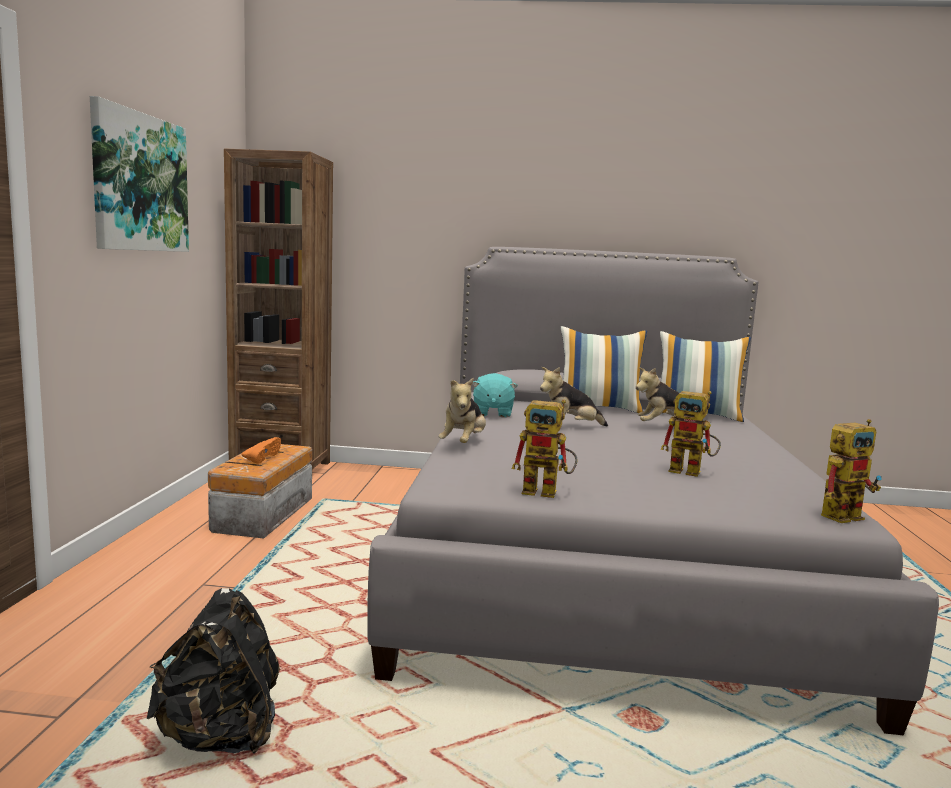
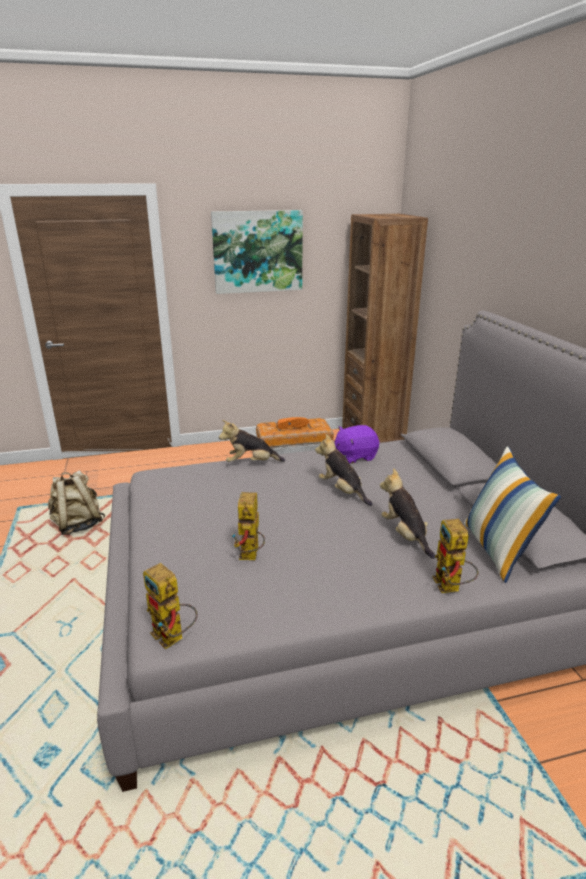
camera: 70 degrees right, 15 degrees up
black backpack [147,588,280,754] -> beige backpack [48,470,105,535]
turquoise plush toy [472,373,518,418] -> purple plush toy [334,425,379,464]
toy robot [512,399,577,498] -> toy robot moved to [432,519,478,593]
pillow [561,326,647,413] -> none

